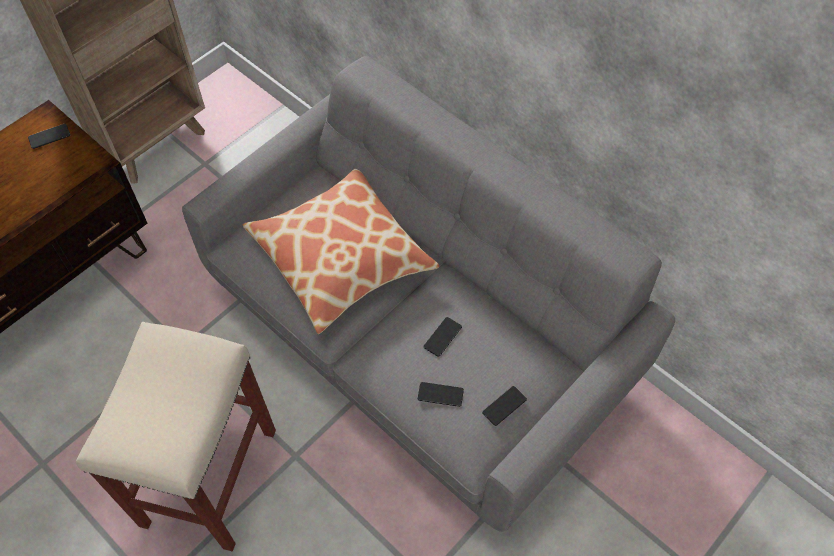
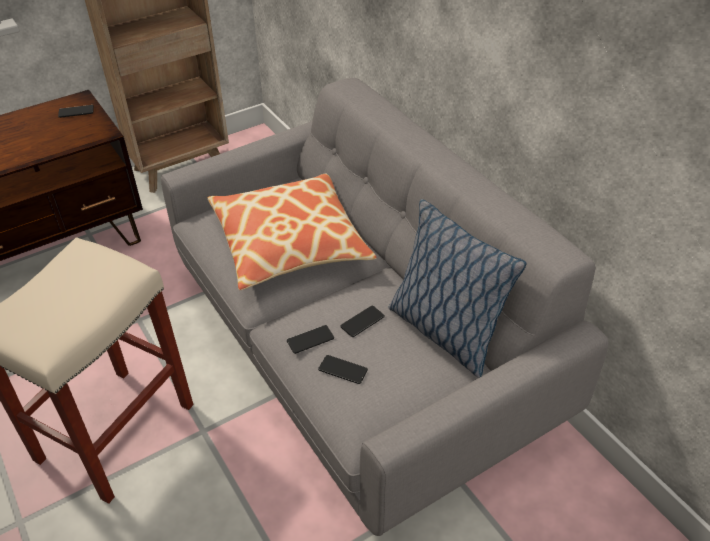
camera: 15 degrees right, 15 degrees down
phone [482,386,527,426] -> phone moved to [287,325,334,354]
none -> pillow [388,199,527,378]

